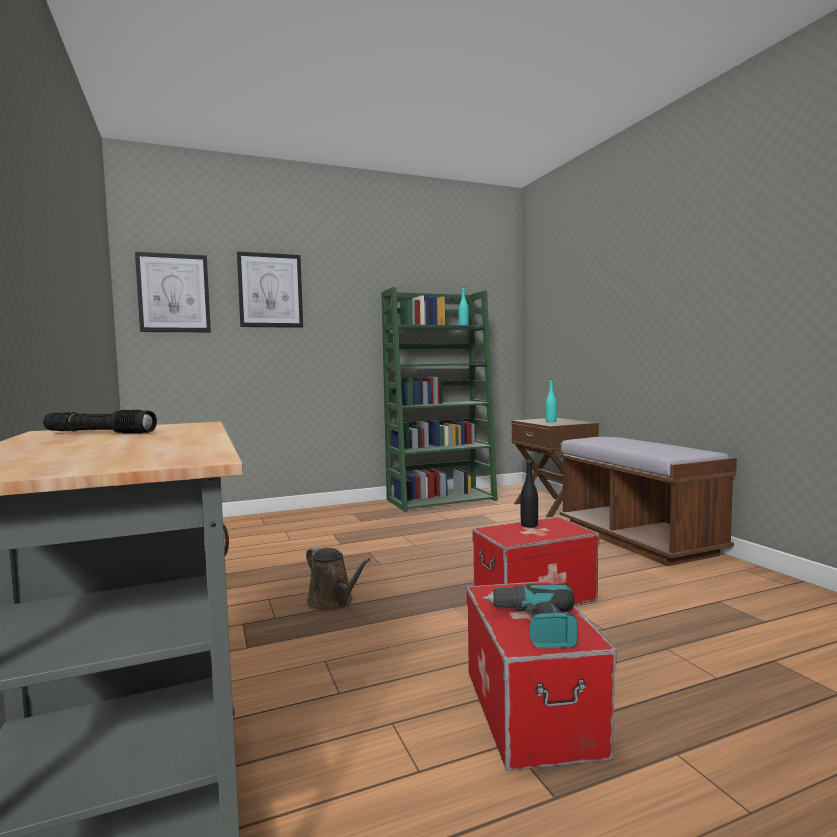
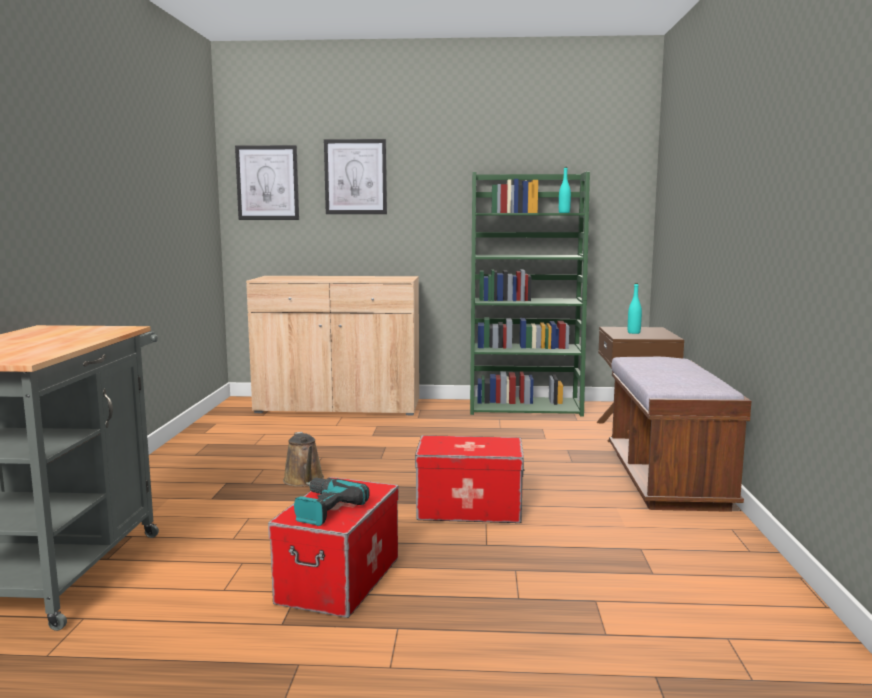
camera: 25 degrees right, 5 degrees up
black flashlight [43,410,157,434] -> none
black bottle [520,460,538,528] -> none
none -> beige cabinet [246,276,419,415]

